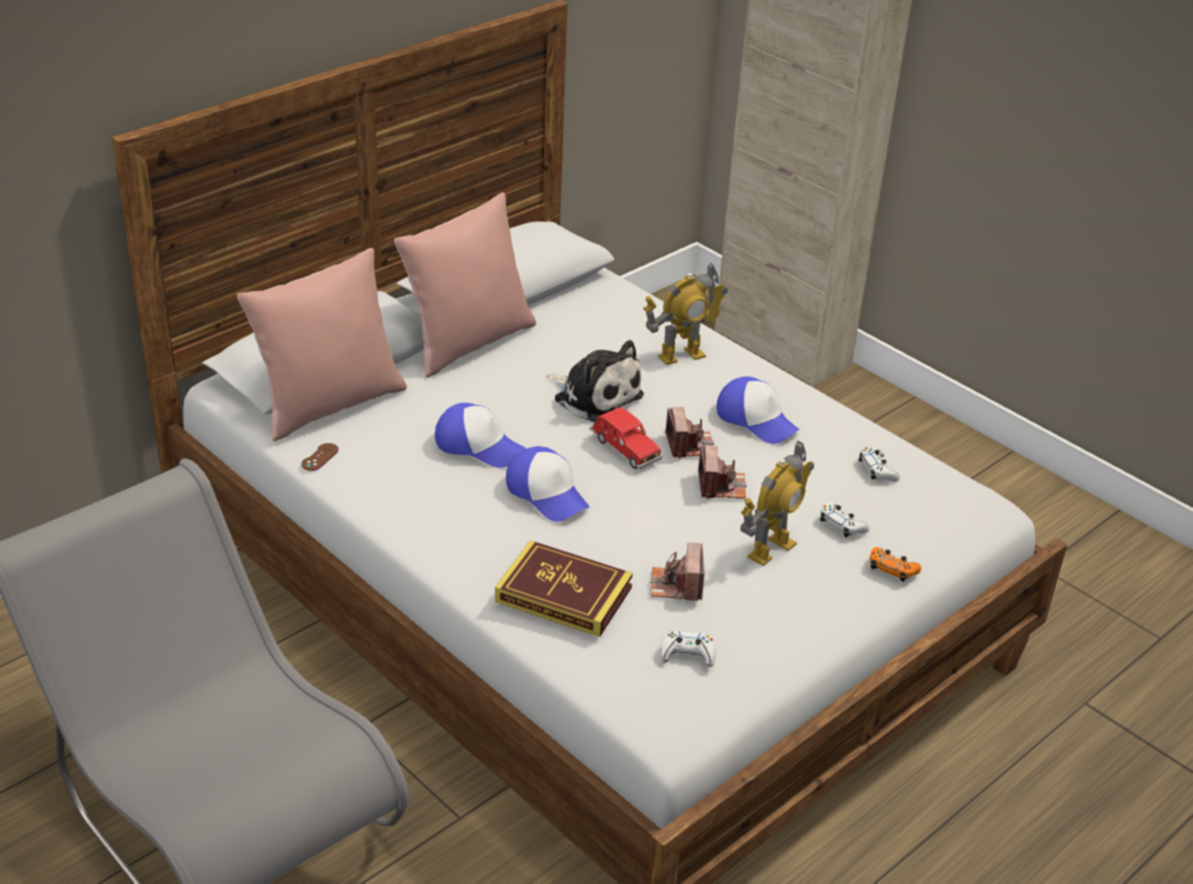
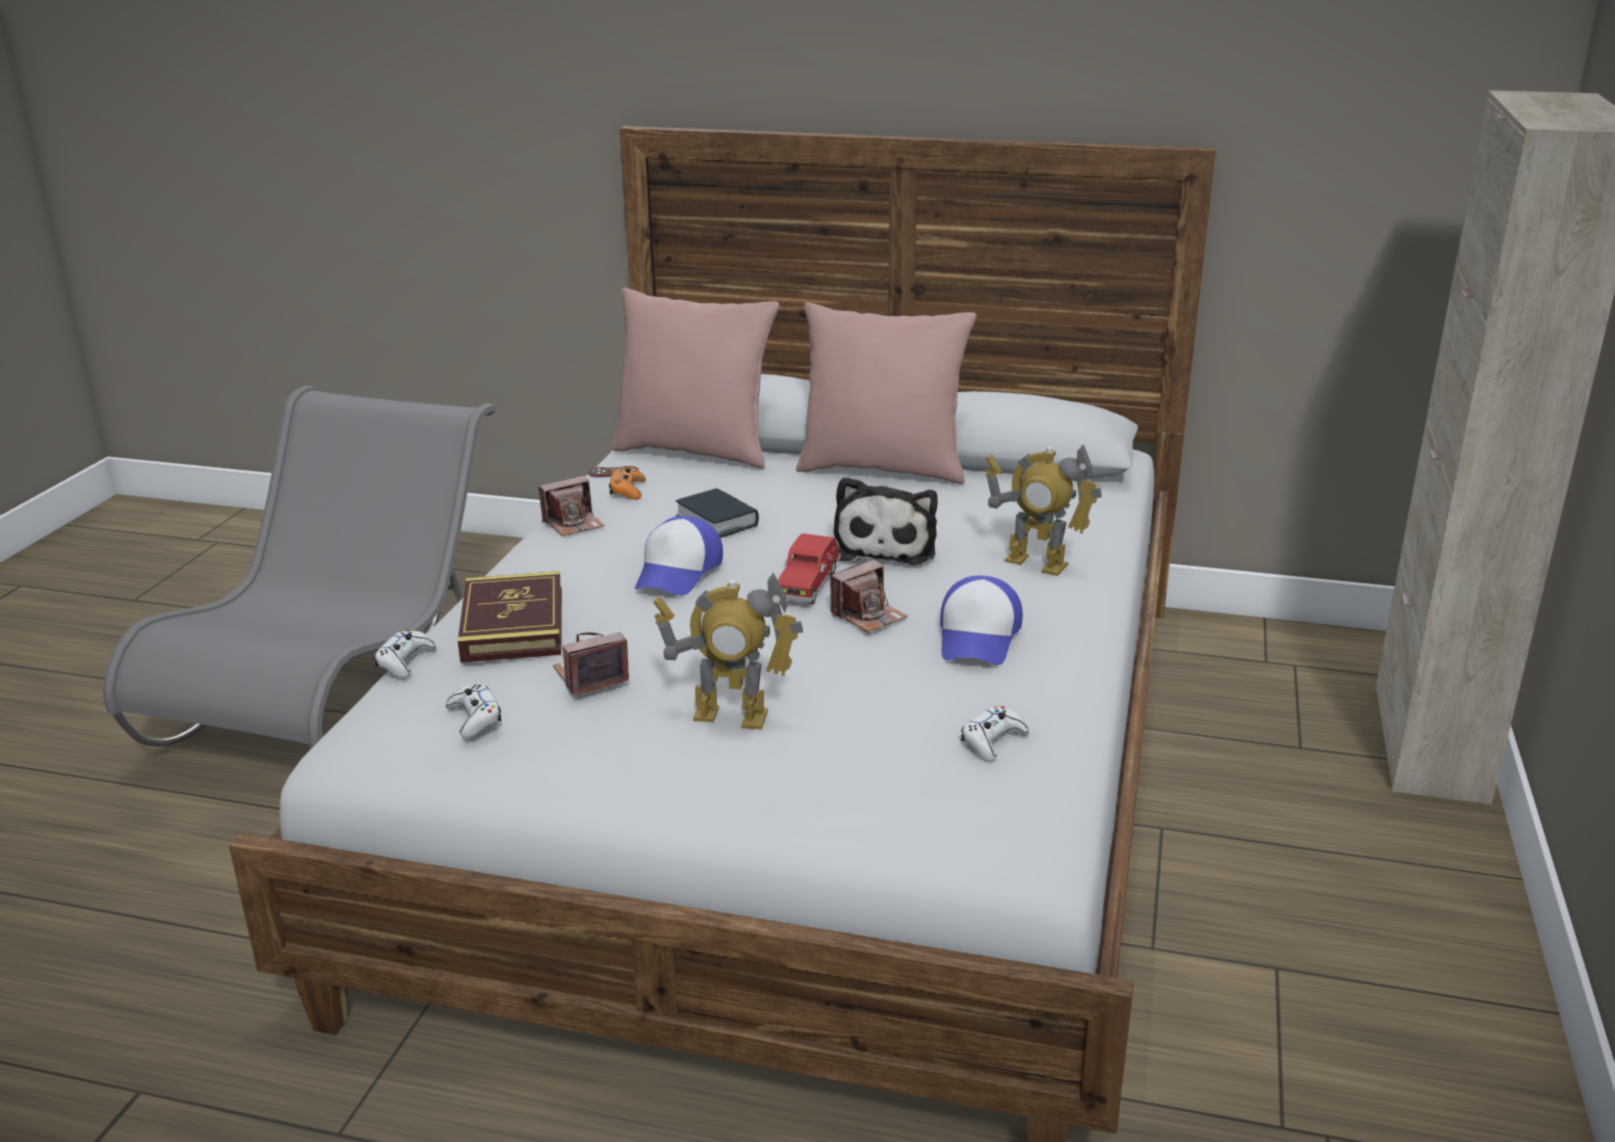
camera: 60 degrees right, 10 degrees down
cap [435,403,526,468] -> book [676,488,759,538]
camera [698,445,747,499] -> camera moved to [538,475,604,536]
white game controller [820,502,869,537] -> white game controller moved to [374,629,436,678]
orange game controller [870,547,921,582] -> orange game controller moved to [609,467,646,500]

